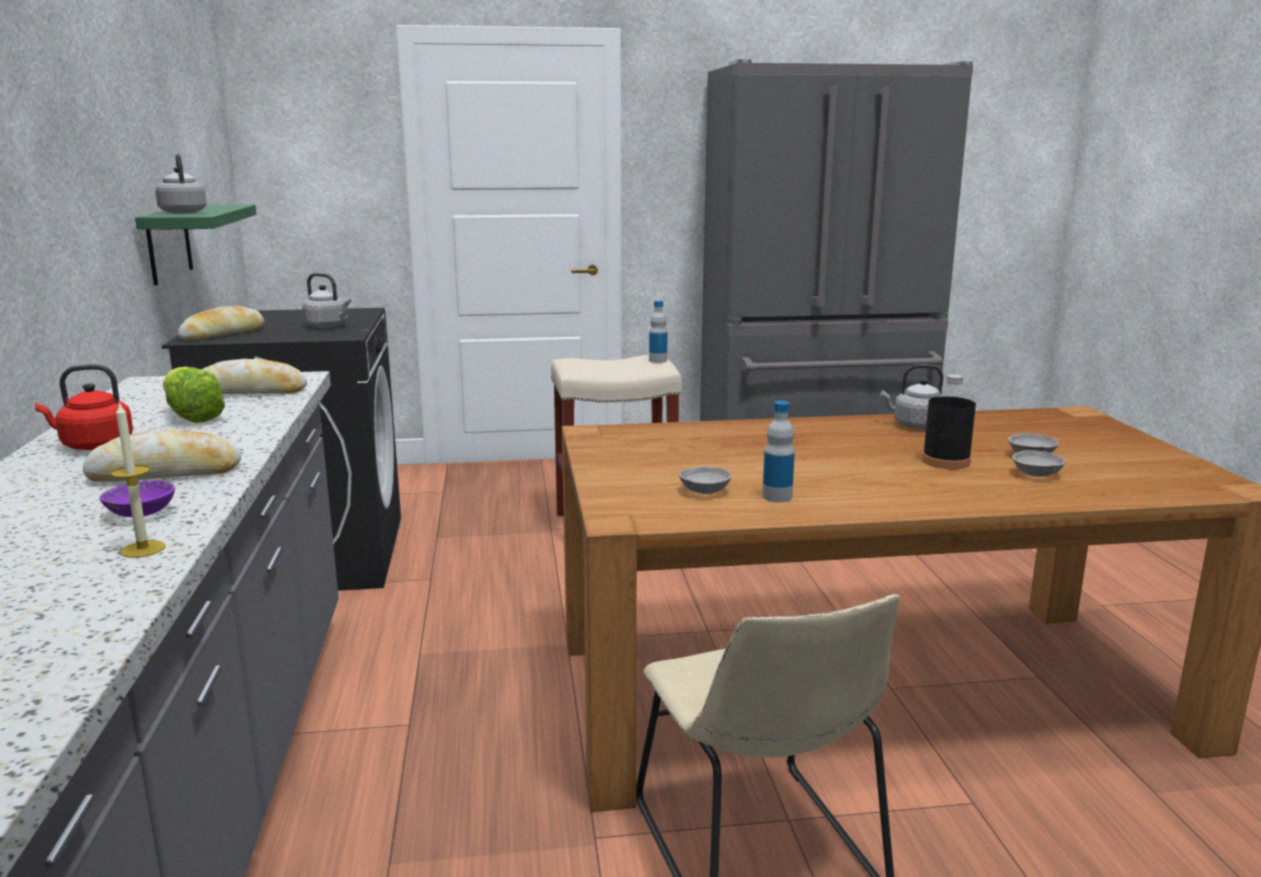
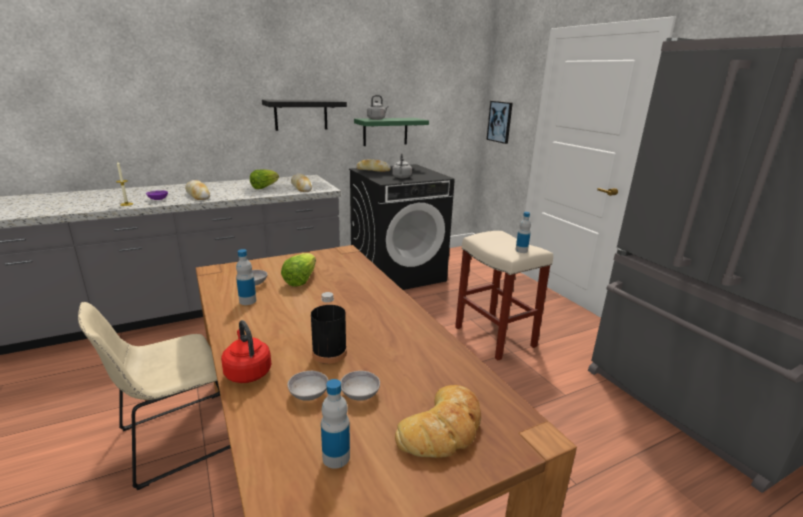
camera: 70 degrees right, 5 degrees up
red kettle [35,364,133,450] -> red kettle moved to [221,320,271,383]
grey kettle [880,364,944,429] -> none
none -> black shelf [262,100,347,131]
none -> lettuce [281,253,316,287]
none -> bottle [321,379,350,469]
none -> bread [395,385,481,458]
none -> picture [487,101,513,144]

